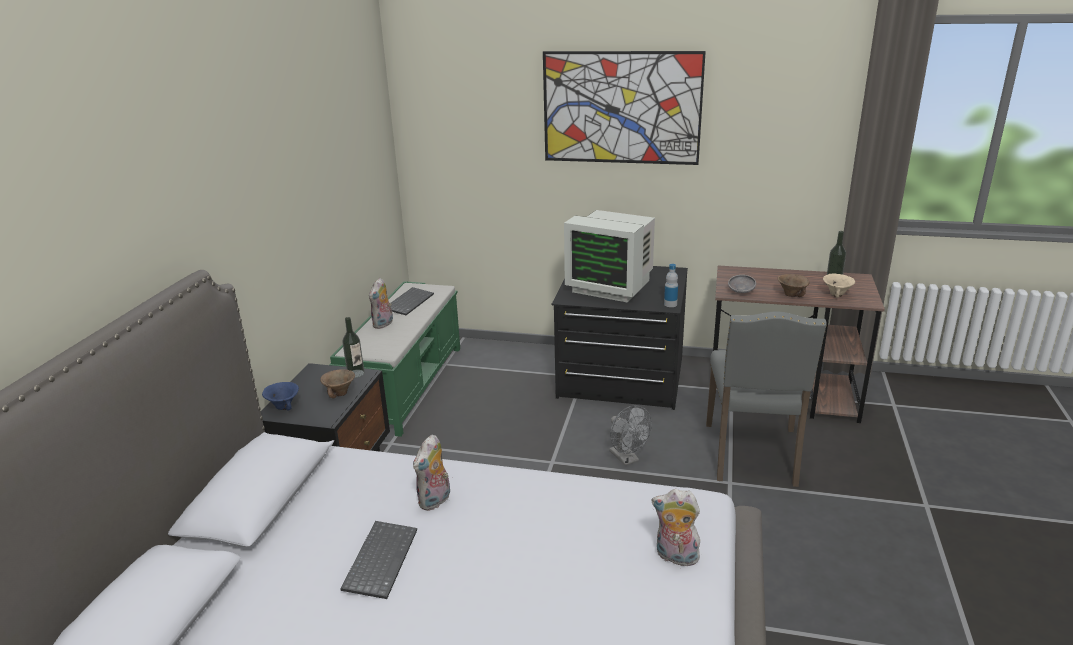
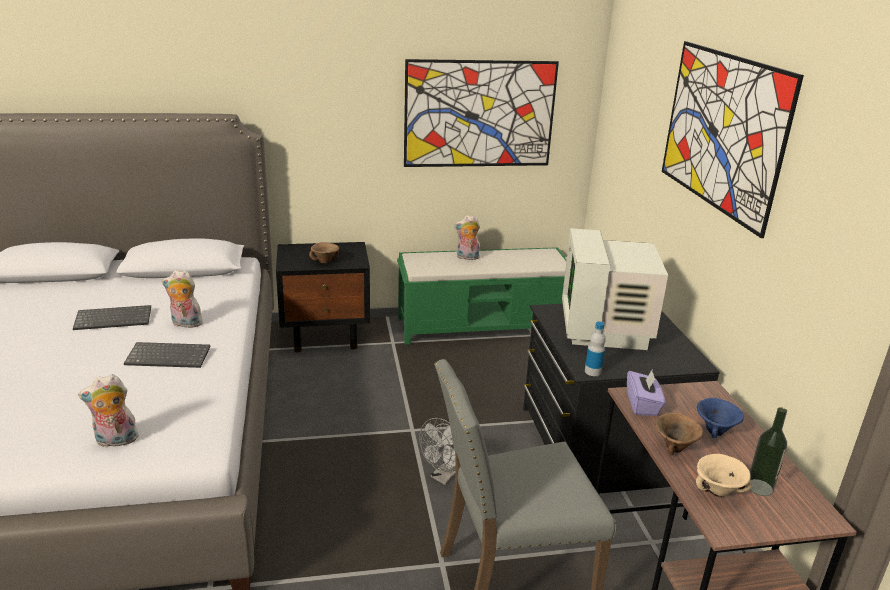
camera: 65 degrees right, 0 degrees up
blue bowl [262,382,299,411] -> blue bowl moved to [697,398,744,438]
bottle [342,317,364,378] -> none
keyboard [391,287,434,315] -> keyboard moved to [124,342,211,368]
plush toy [652,489,700,566] -> plush toy turned 105 degrees counterclockwise [78,374,139,448]
grey bowl [728,275,756,293] -> purple tissue box [627,370,665,416]
none -> picture [404,59,559,167]

